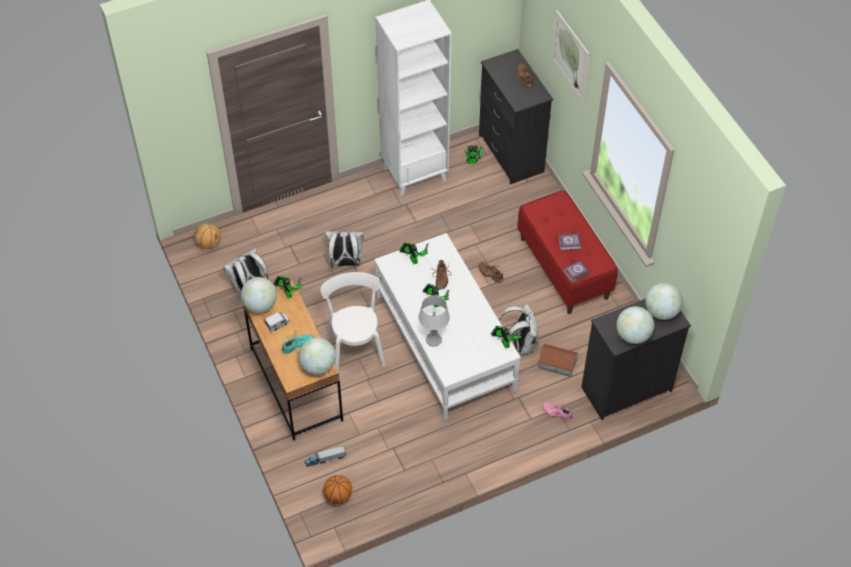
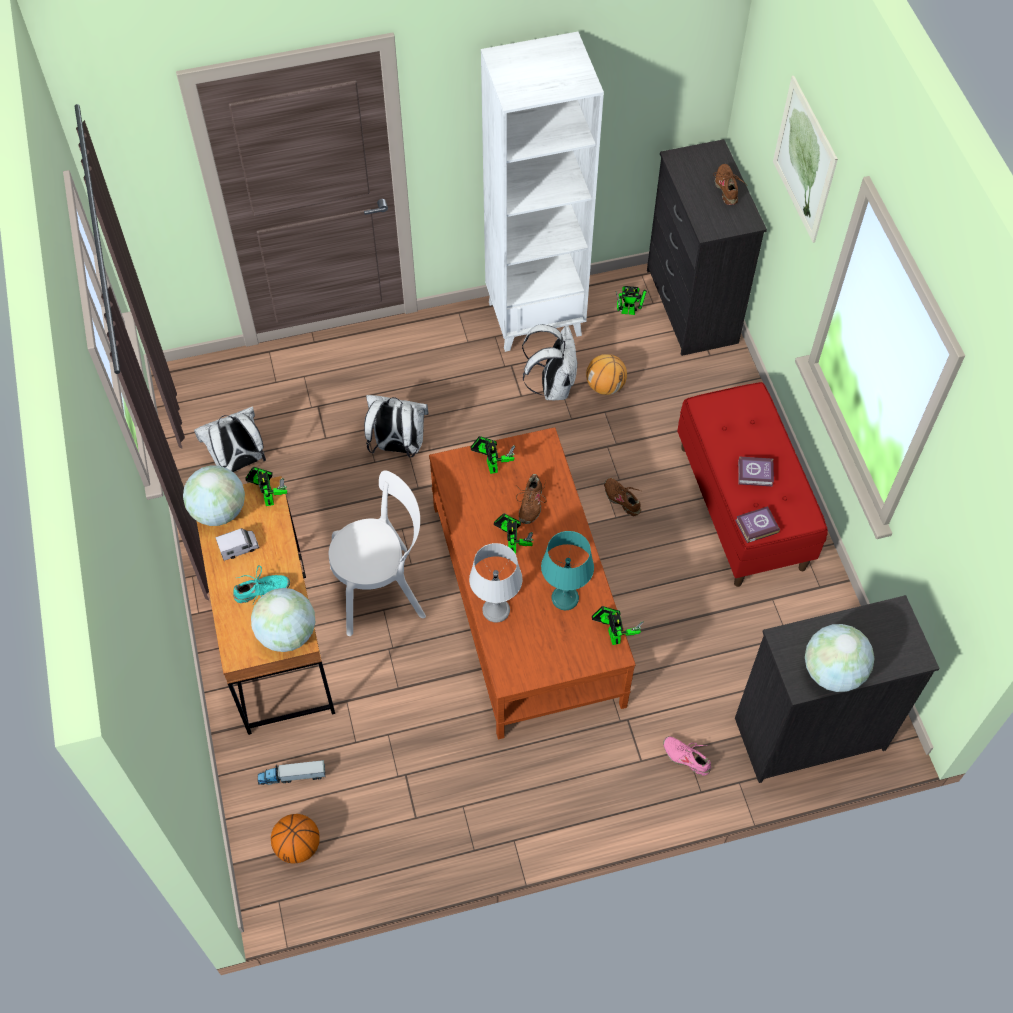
camera: 10 degrees right, 5 degrees up
basketball [195,223,221,249] -> basketball moved to [586,354,627,395]
white chair [320,272,386,372] -> white chair turned 75 degrees clockwise [329,470,426,636]
white coffee table [374,233,521,420] -> brown coffee table [429,427,636,739]
white backpack [499,304,539,355] -> white backpack moved to [522,324,578,400]
toy house [538,344,579,377] -> none
globe [645,283,683,320] -> none
none -> turquoise table lamp [541,531,594,610]

